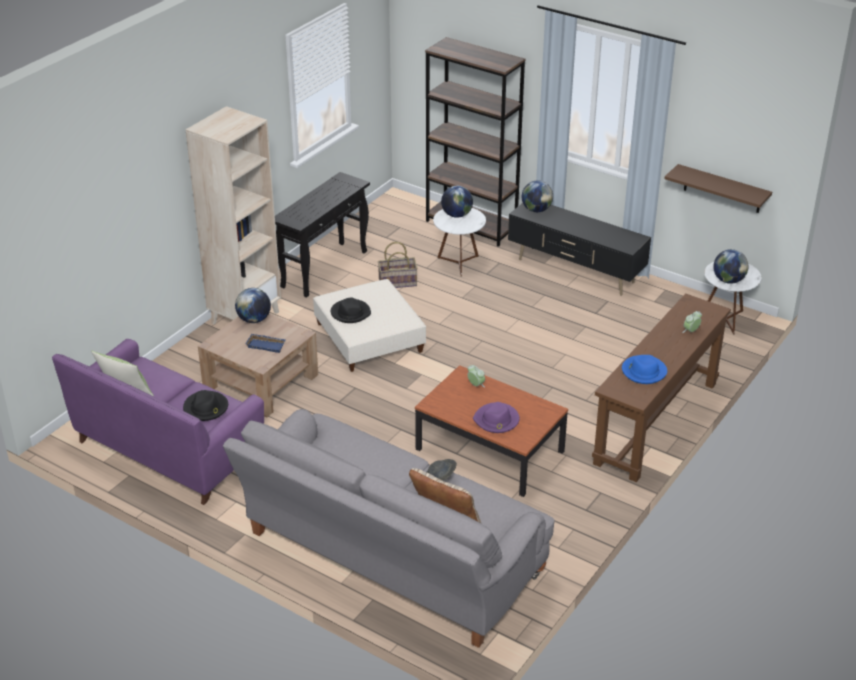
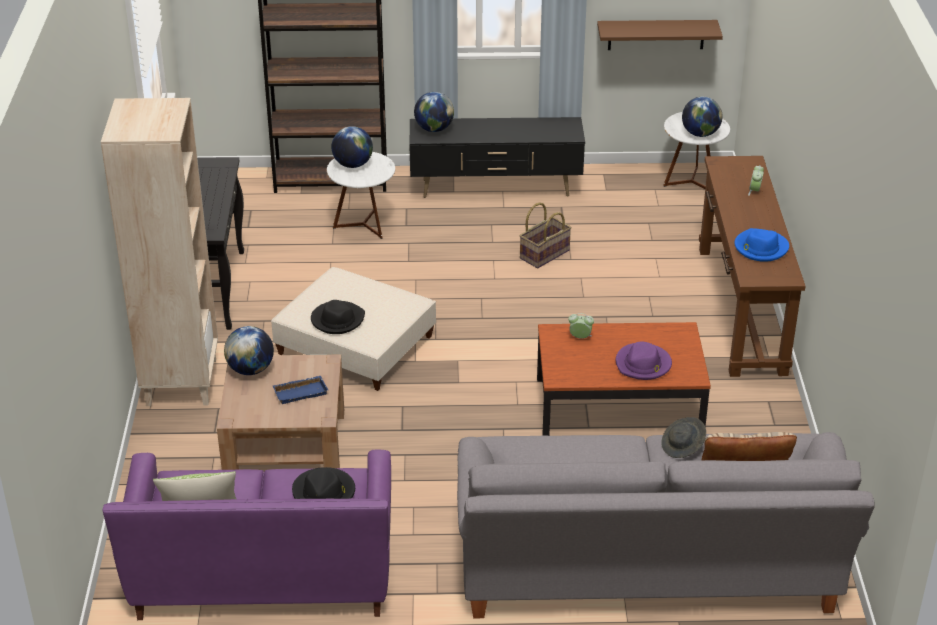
camera: 35 degrees left, 0 degrees up
basket [378,242,418,288] -> basket moved to [519,202,572,268]

